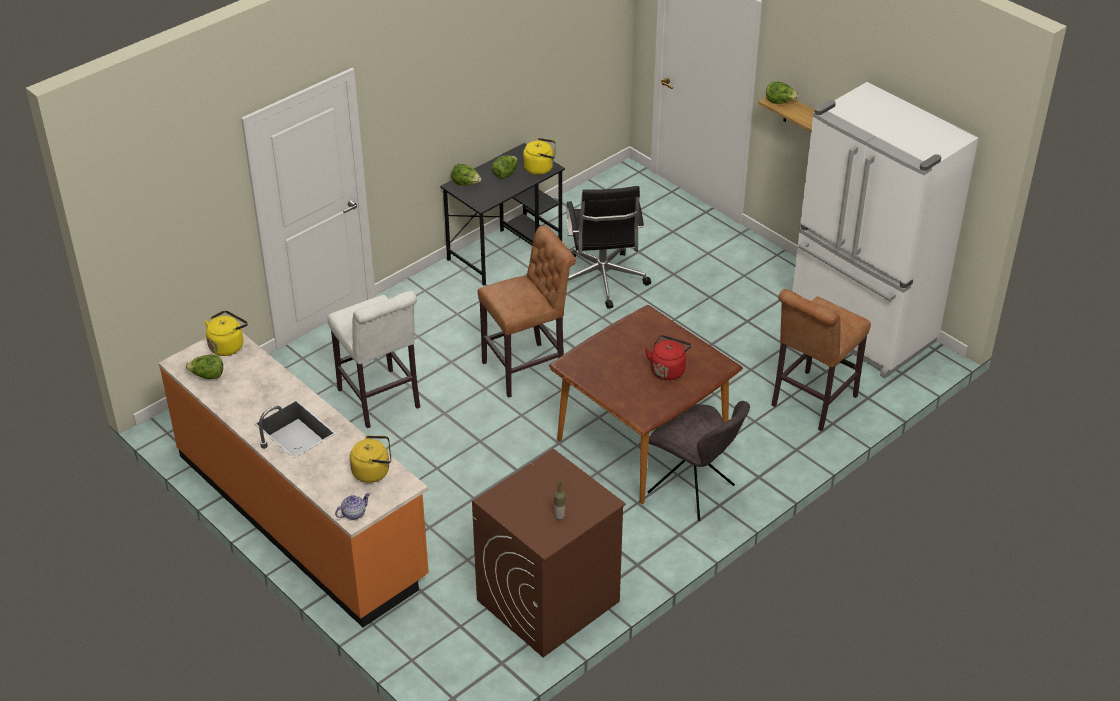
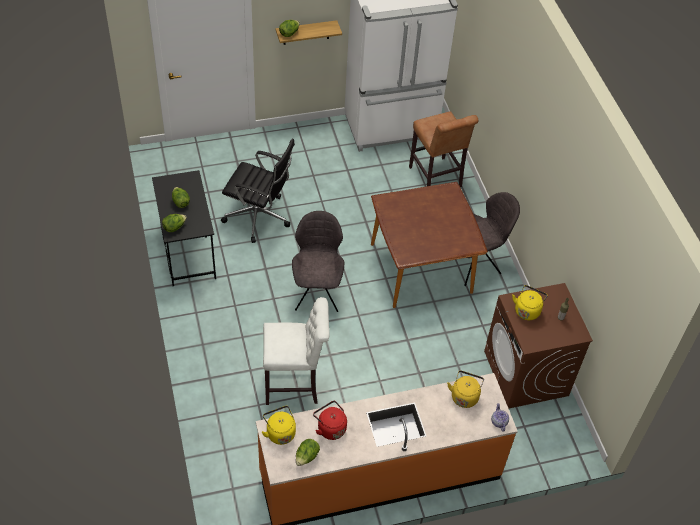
camera: 65 degrees left, 10 degrees up
brown stool [478,226,576,398] -> grey chair [292,211,344,312]
yellow kettle [523,138,556,175] -> yellow kettle moved to [512,285,548,320]
red kettle [645,335,691,380] -> red kettle moved to [313,401,347,440]

